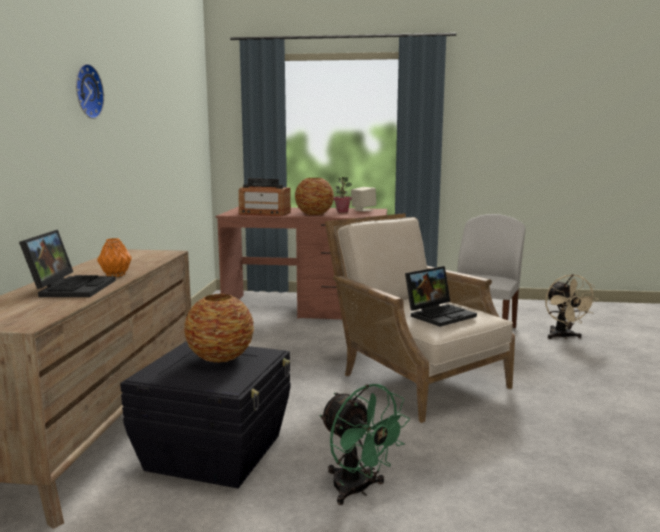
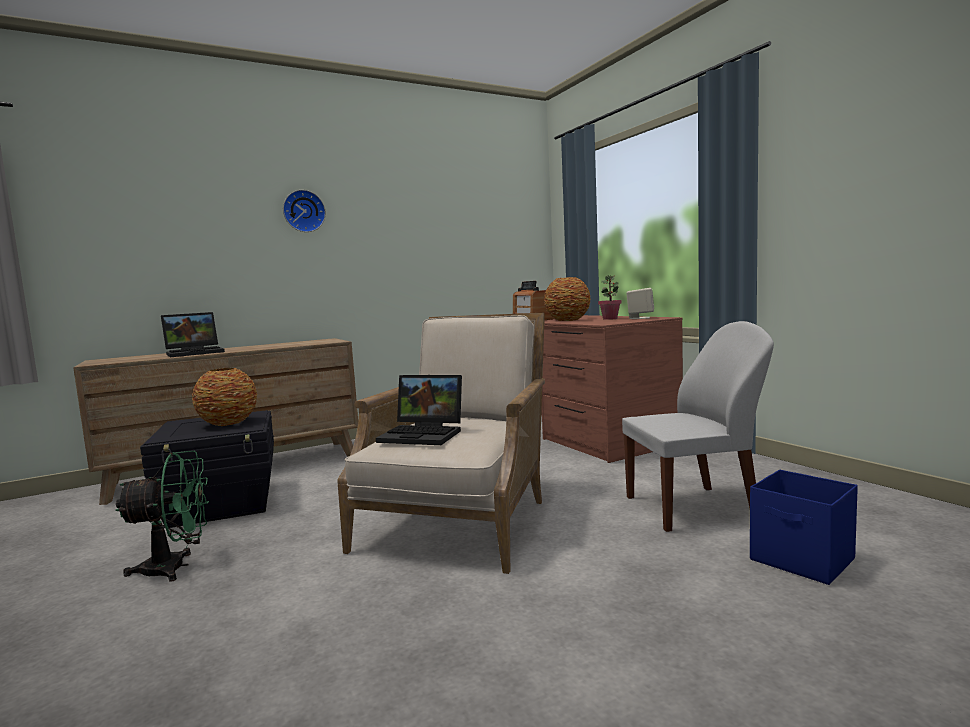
camera: 55 degrees right, 5 degrees down
orange vase [97,238,132,277] -> none
green fan [320,384,410,505] -> green fan turned 120 degrees counterclockwise [115,451,209,582]
beige fan [545,274,599,339] -> blue storage box [750,470,858,585]

